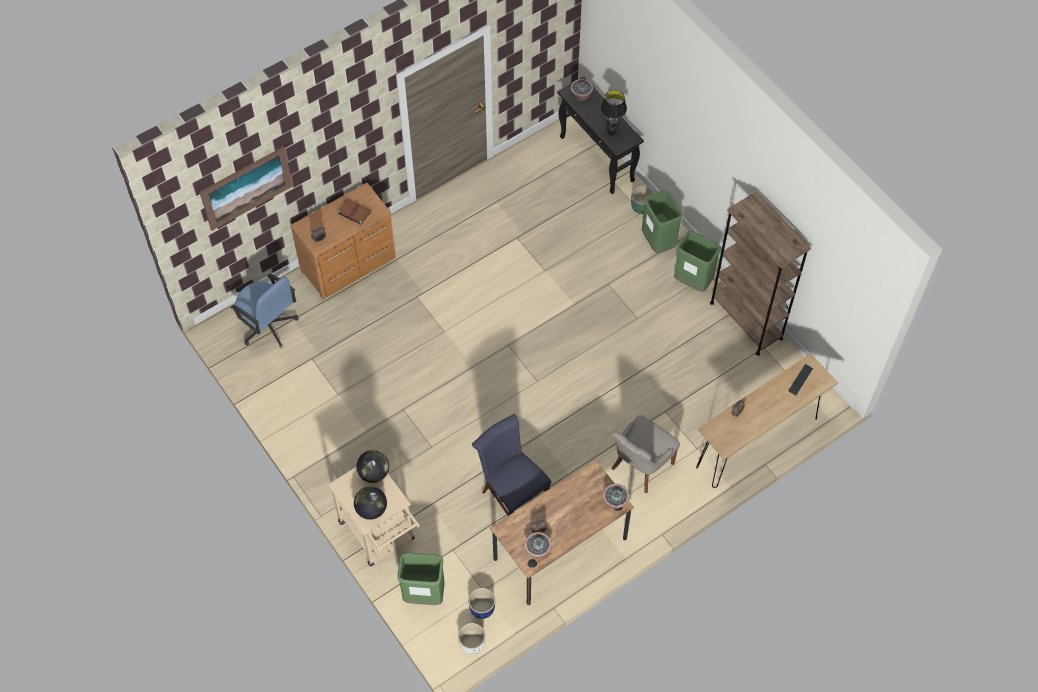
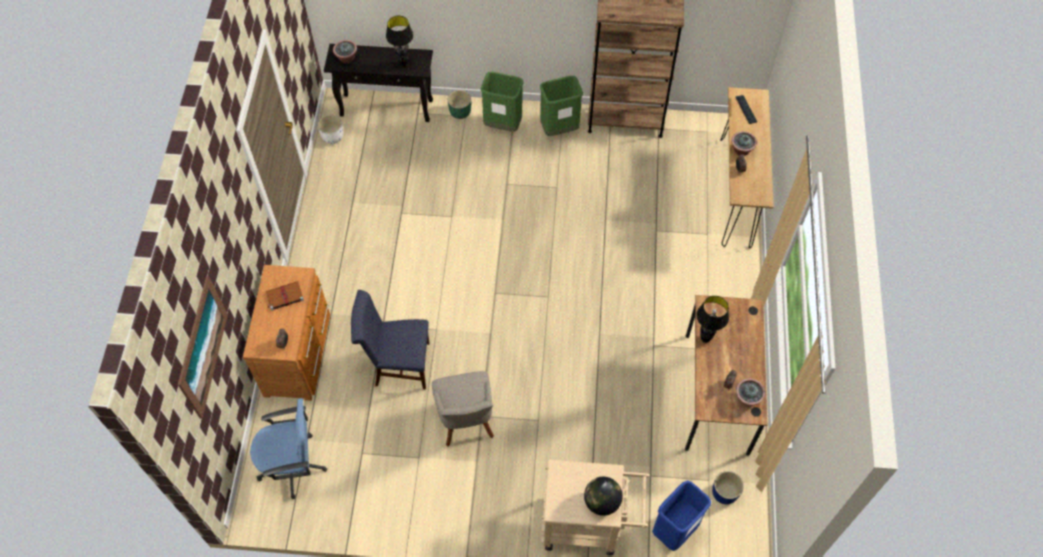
camera: 50 degrees left, 0 degrees up
globe [356,450,389,483] -> none
green trash can [397,553,445,605] -> blue trash can [652,480,711,551]
white planter [458,623,485,654] -> white planter moved to [318,115,343,144]
blue chair [472,414,551,516] -> blue chair moved to [351,290,429,389]
potted plant [603,484,629,509] -> potted plant moved to [731,131,757,156]
grey chair [612,415,680,493] -> grey chair moved to [432,371,494,447]
none -> black table lamp [697,296,729,343]

